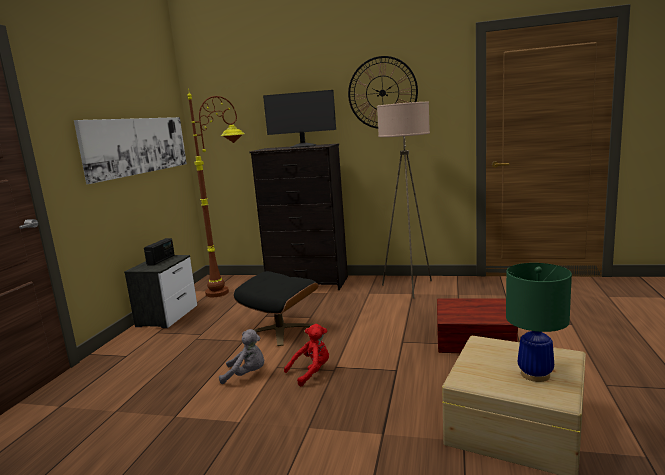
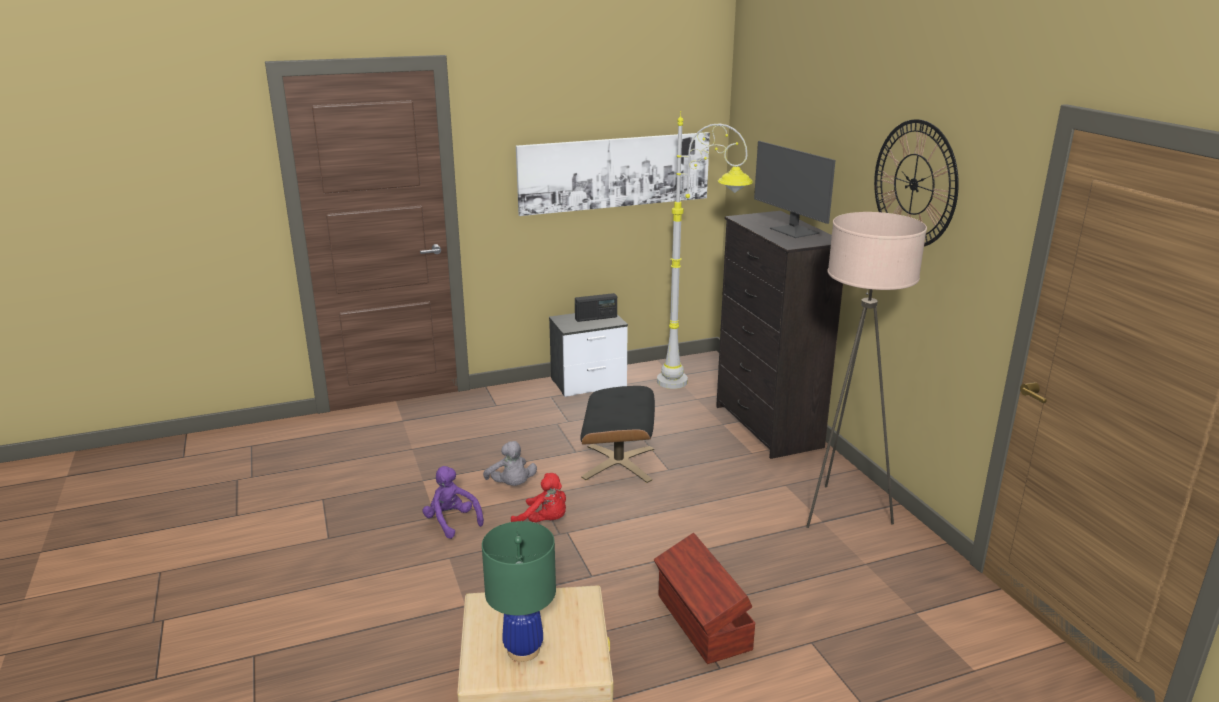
camera: 55 degrees right, 10 degrees up
brown floor lamp [187,89,244,297] -> grey floor lamp [657,111,753,389]
none -> purple plush toy [422,466,484,539]

